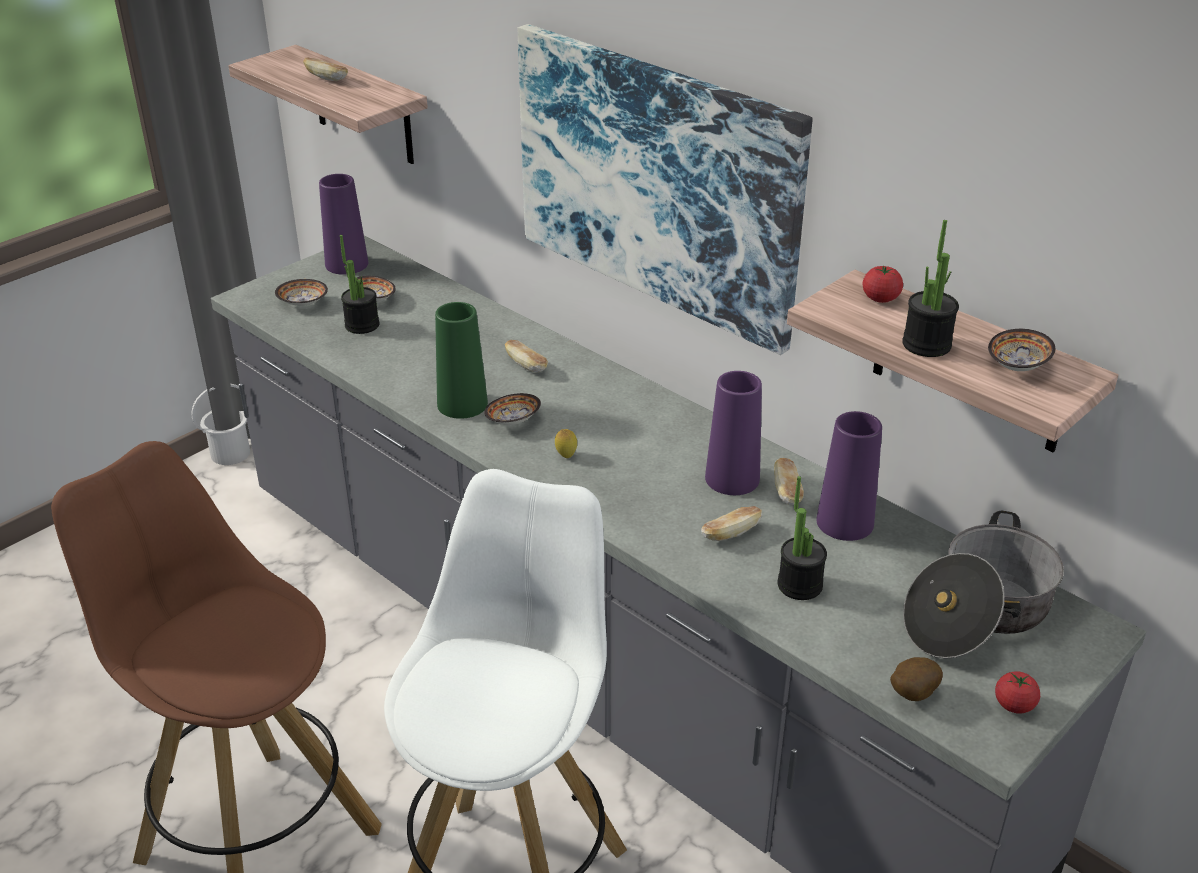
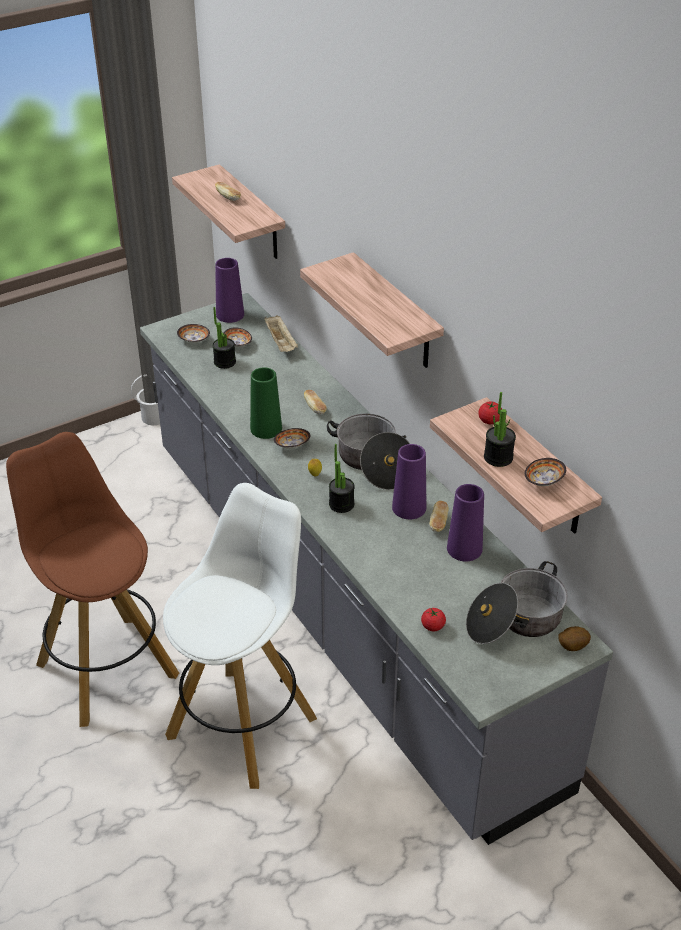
camera: 15 degrees right, 5 degrees up
picture [518,24,813,355] -> shelf [300,252,444,368]
bread [701,506,762,541] -> none
potted plant [778,476,827,600] -> potted plant moved to [329,444,355,513]
potato [890,657,943,701] -> potato moved to [558,626,591,651]
tomato [995,671,1040,714] -> tomato moved to [421,608,446,631]
none -> beige tray [264,316,298,352]
none -> cooking pot [327,414,410,490]

